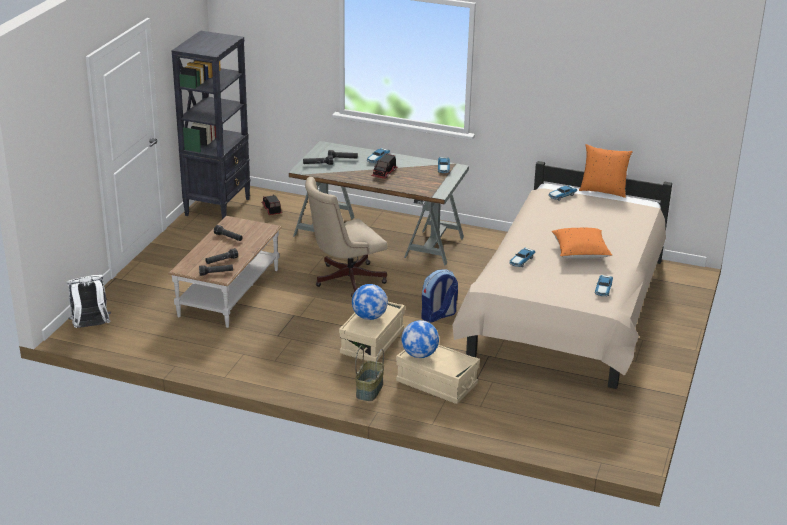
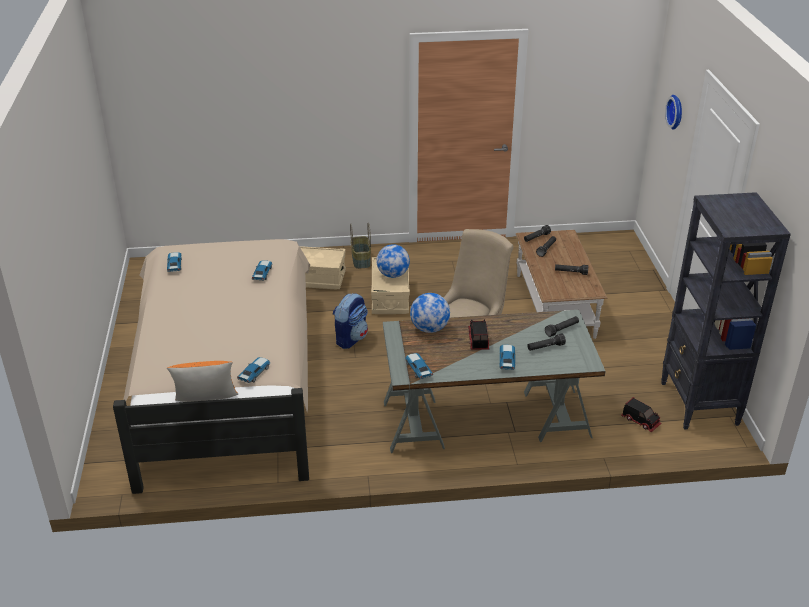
camera: 155 degrees right, 5 degrees up
white backpack [66,275,111,328] -> none
globe [401,320,439,358] -> globe moved to [410,293,450,333]
orange pillow [552,228,612,259] -> none
none -> wall clock [665,95,682,130]

